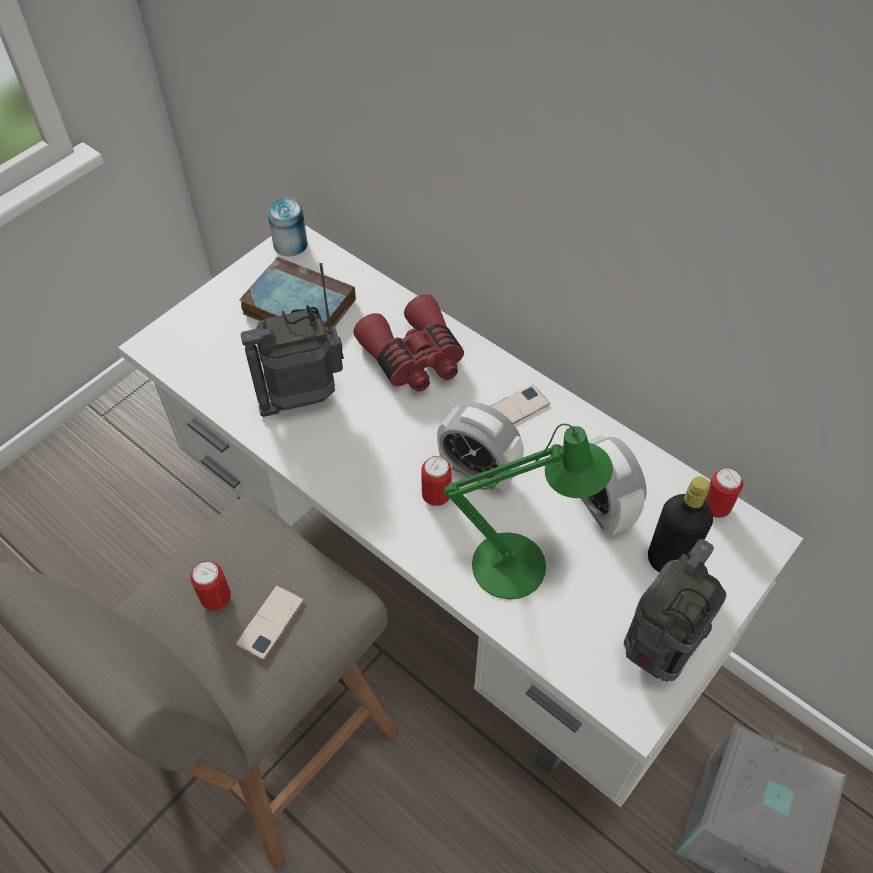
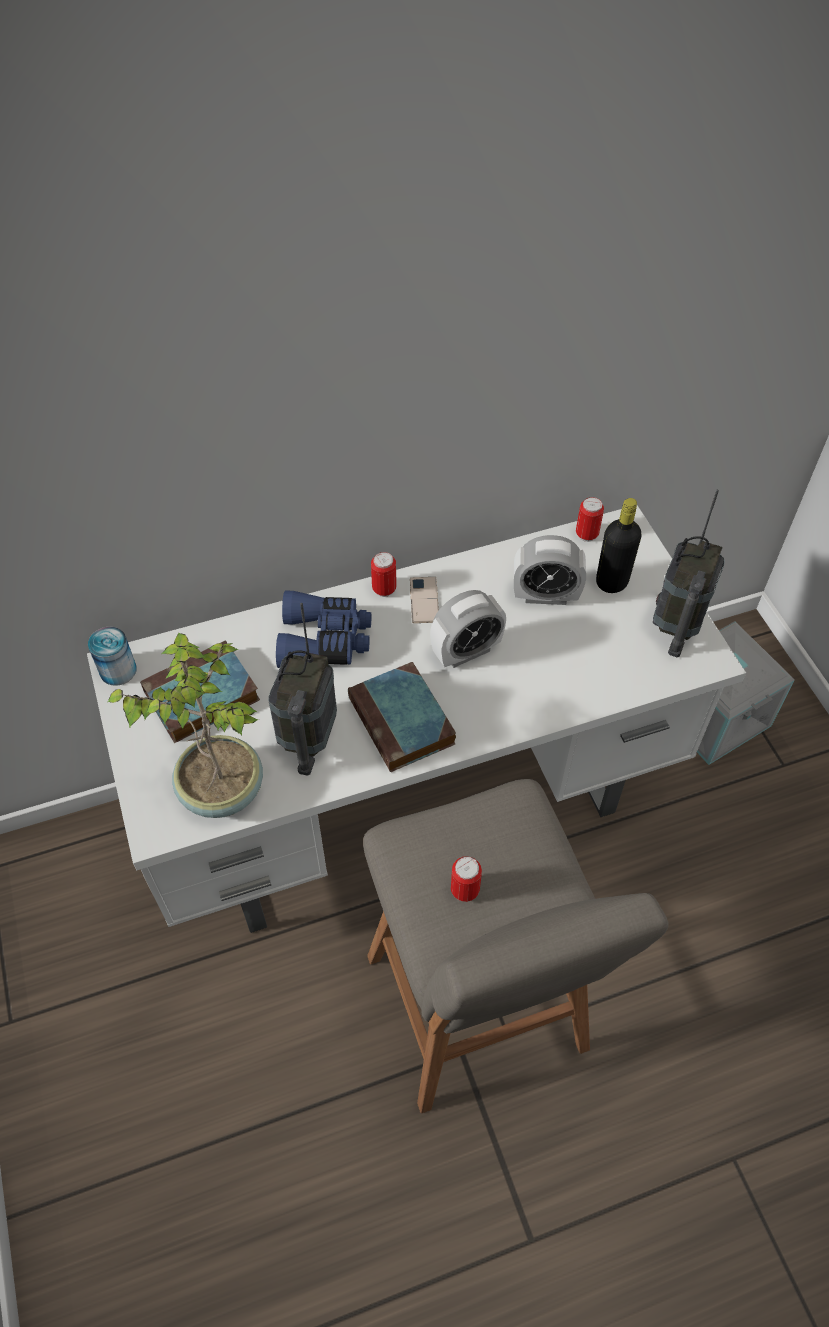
camera: 60 degrees left, 0 degrees up
phone [236,585,304,660] -> none
red binoculars [354,294,464,392] -> blue binoculars [276,590,371,668]
can [421,456,452,506] -> can moved to [371,552,397,597]
green table lamp [445,424,613,600] -> none
radio [624,539,727,682] -> radio turned 135 degrees counterclockwise [653,490,725,657]
none -> potted plant [108,632,263,818]
none -> book [348,662,456,772]

